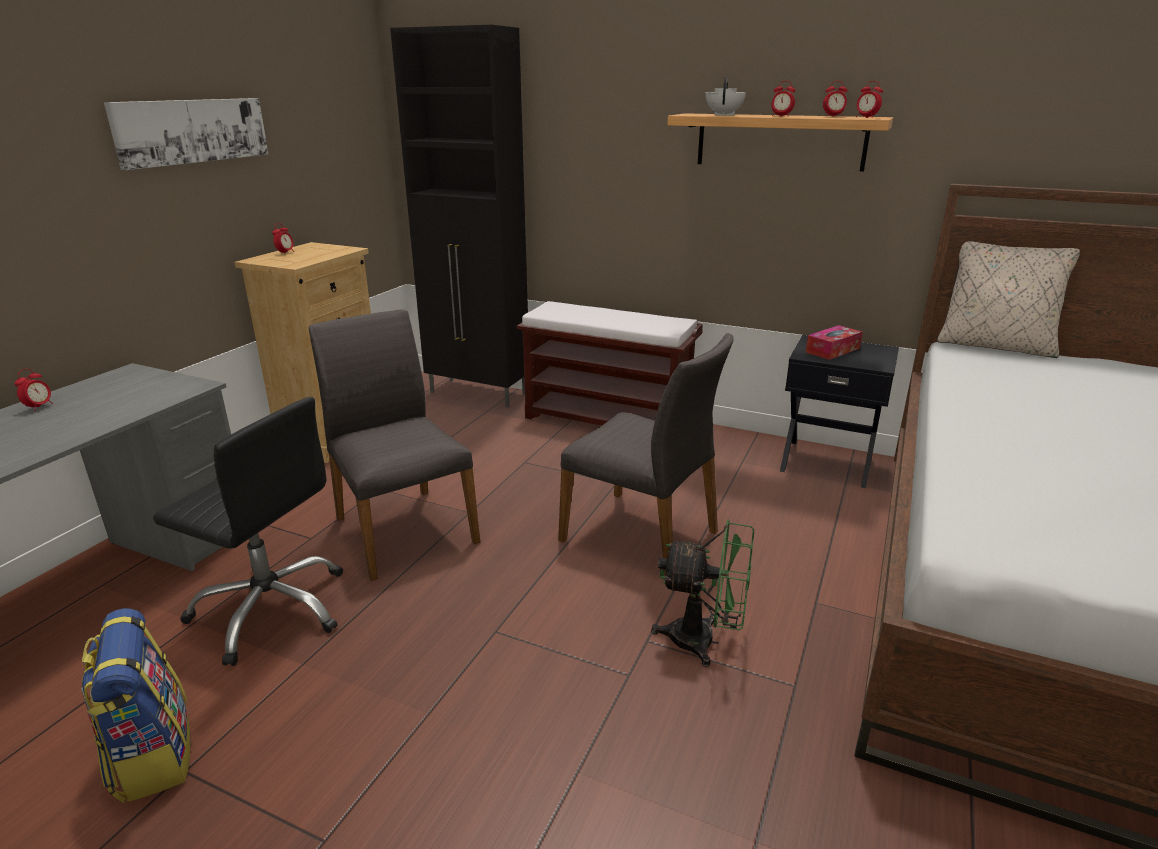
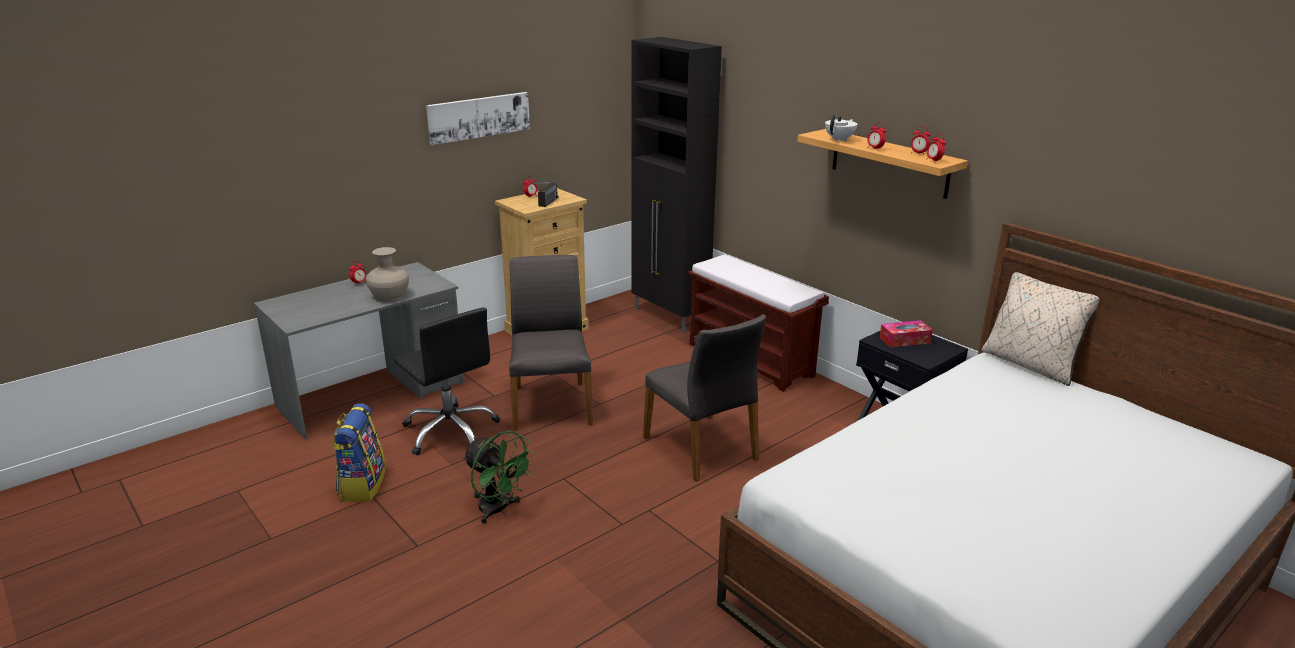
camera: 25 degrees right, 0 degrees up
green fan [651,520,754,667] -> green fan moved to [463,431,536,524]
none -> beige vase [366,247,409,302]
none -> radio [530,182,558,207]

